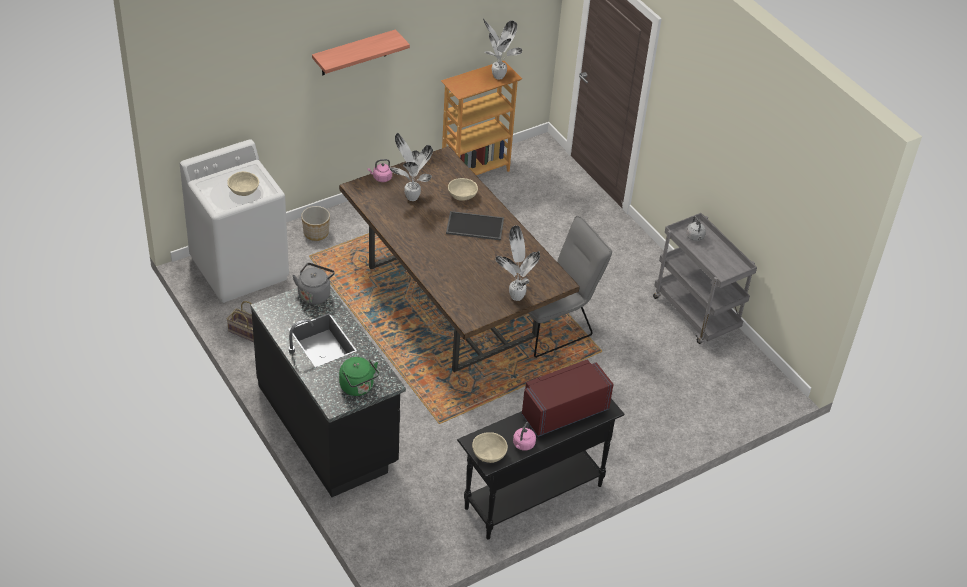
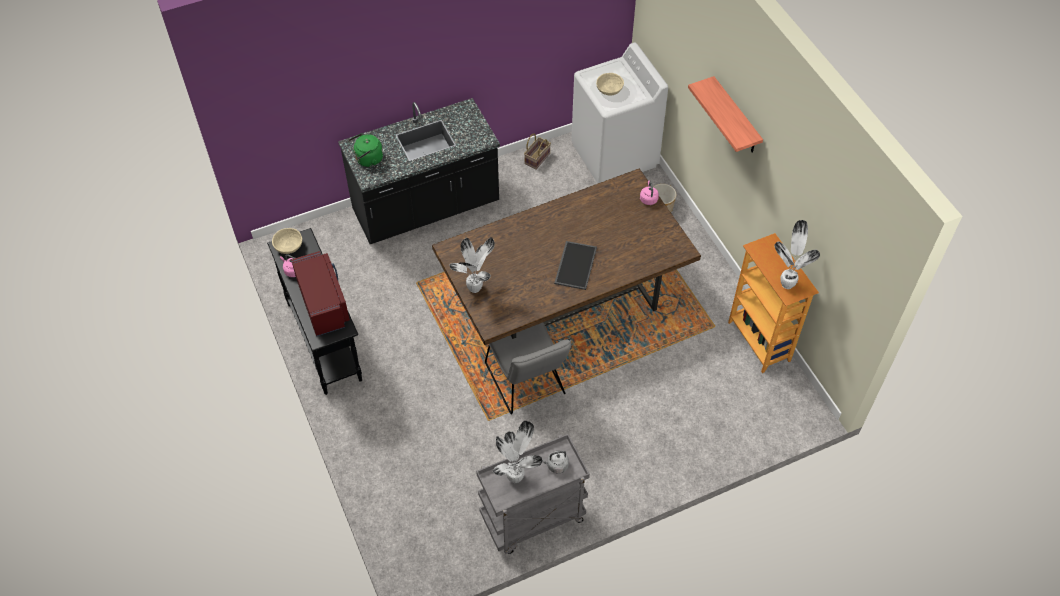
camera: 100 degrees right, 10 degrees up
grey kettle [292,263,335,305] -> none
potted plant [390,133,433,201] -> potted plant moved to [493,421,542,483]
beige bowl [448,178,478,201] -> none

